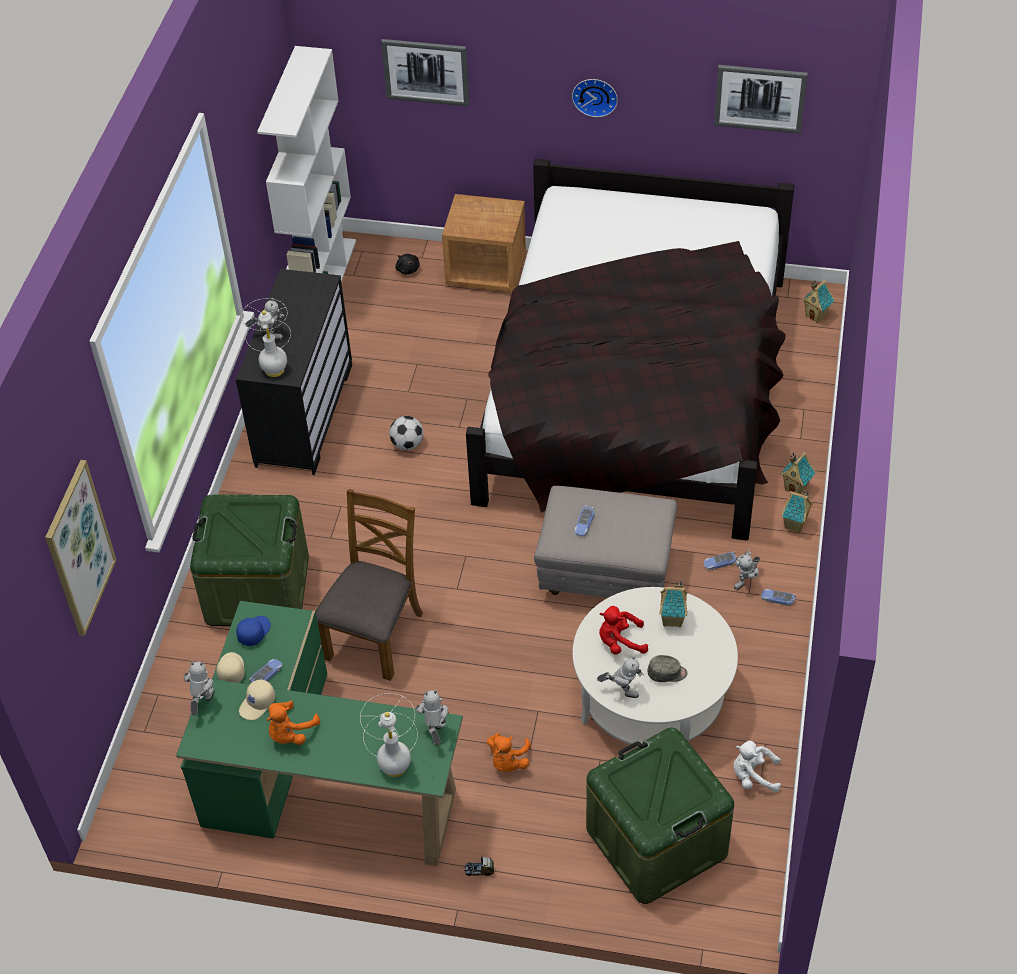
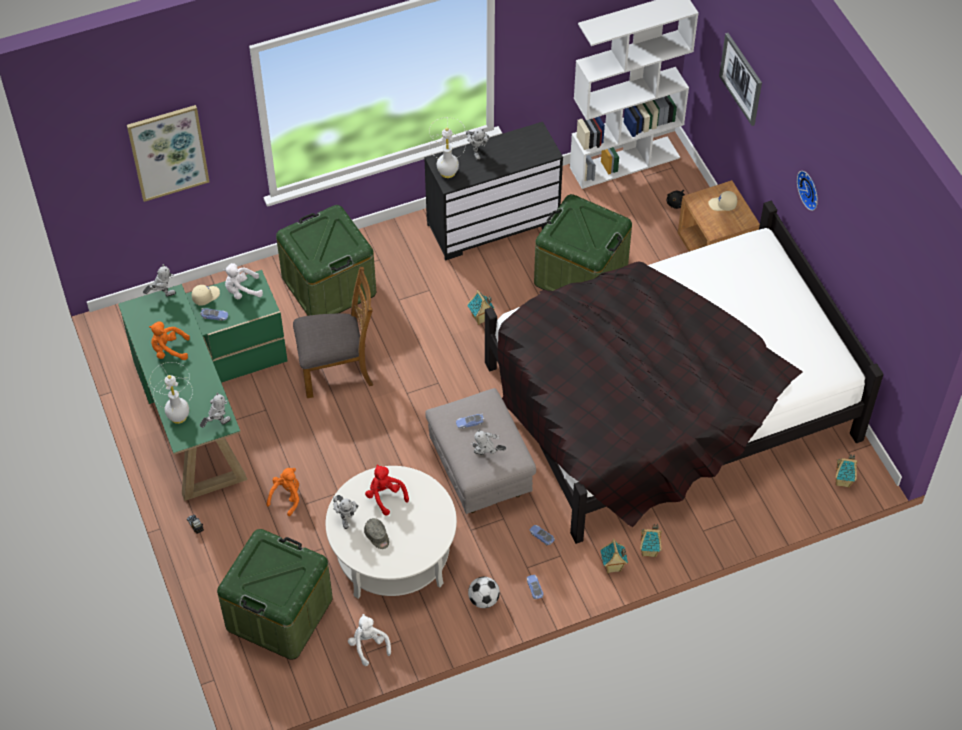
camera: 55 degrees right, 5 degrees up
blue cap [236,616,271,646] -> white plush toy [223,263,263,299]
beige cap [239,680,275,720] -> beige cap moved to [709,191,737,211]
football [389,416,424,450] -> football moved to [468,577,500,608]
orange plush toy [487,733,531,772] -> orange plush toy turned 135 degrees clockwise [267,468,299,516]
toy house [660,581,688,627] -> toy house moved to [467,290,495,325]
picture [714,65,808,134] -> none
toy robot [734,550,760,590] -> toy robot moved to [471,429,506,455]
none -> green storage box [534,194,632,291]

